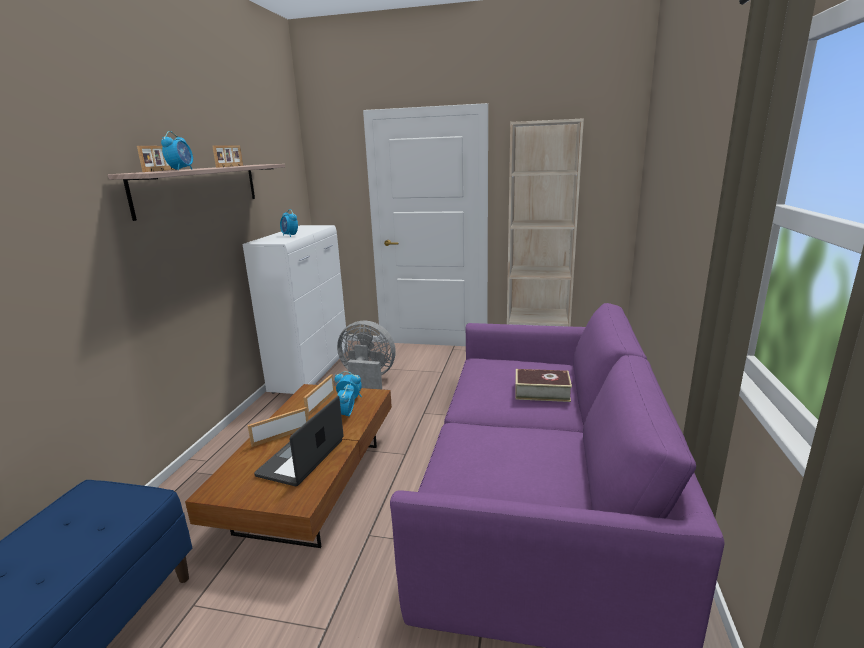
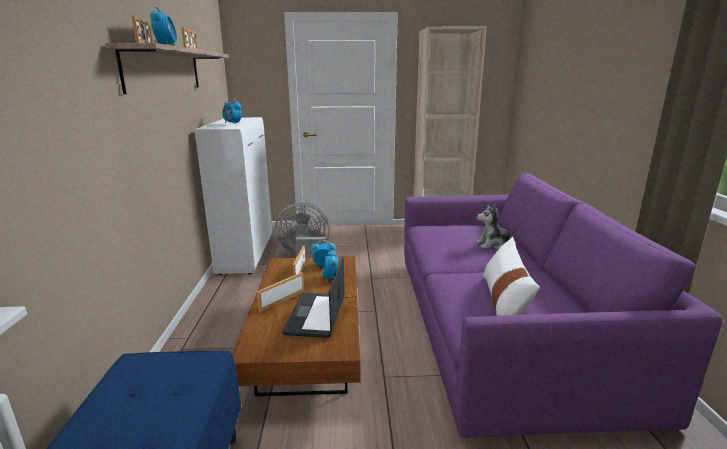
camera: 15 degrees left, 0 degrees up
book [515,369,572,402] -> plush toy [475,204,517,250]
none -> white pillow [483,237,540,316]

